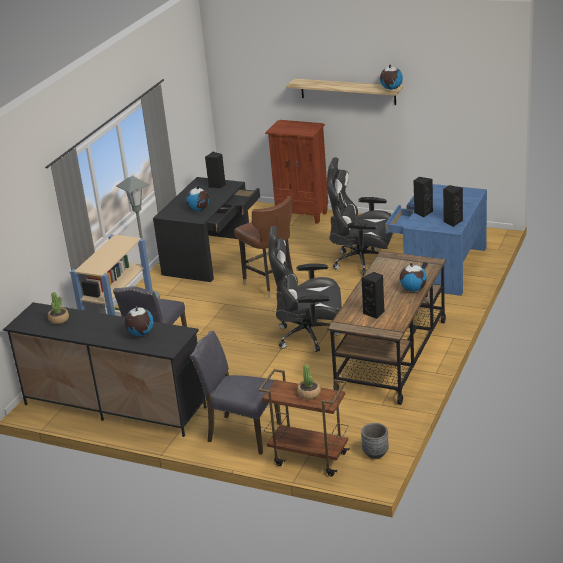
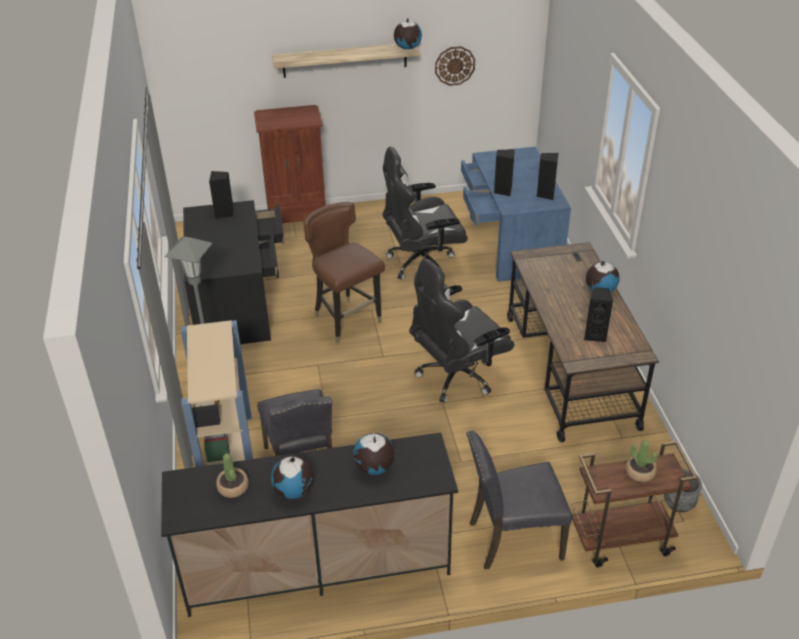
camera: 35 degrees left, 10 degrees up
globe [186,186,209,211] -> globe moved to [271,456,314,499]
brown chair [234,196,293,298] -> brown chair turned 150 degrees counterclockwise [304,202,385,344]
none -> wall clock [435,46,475,86]

